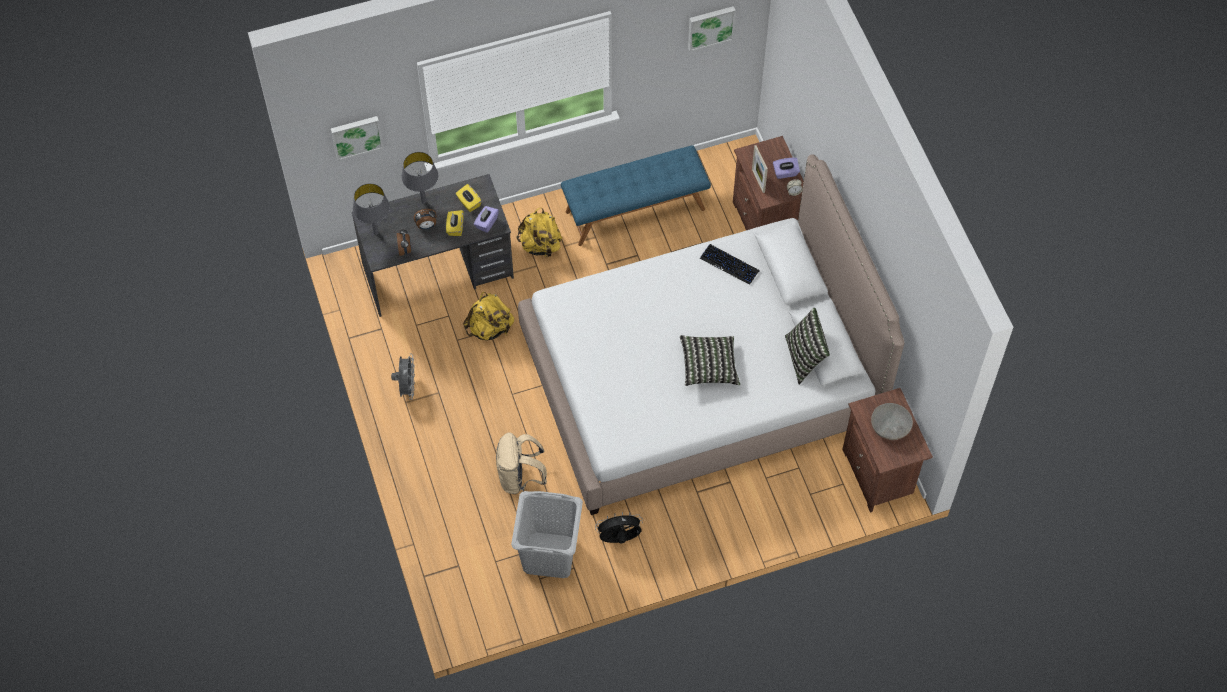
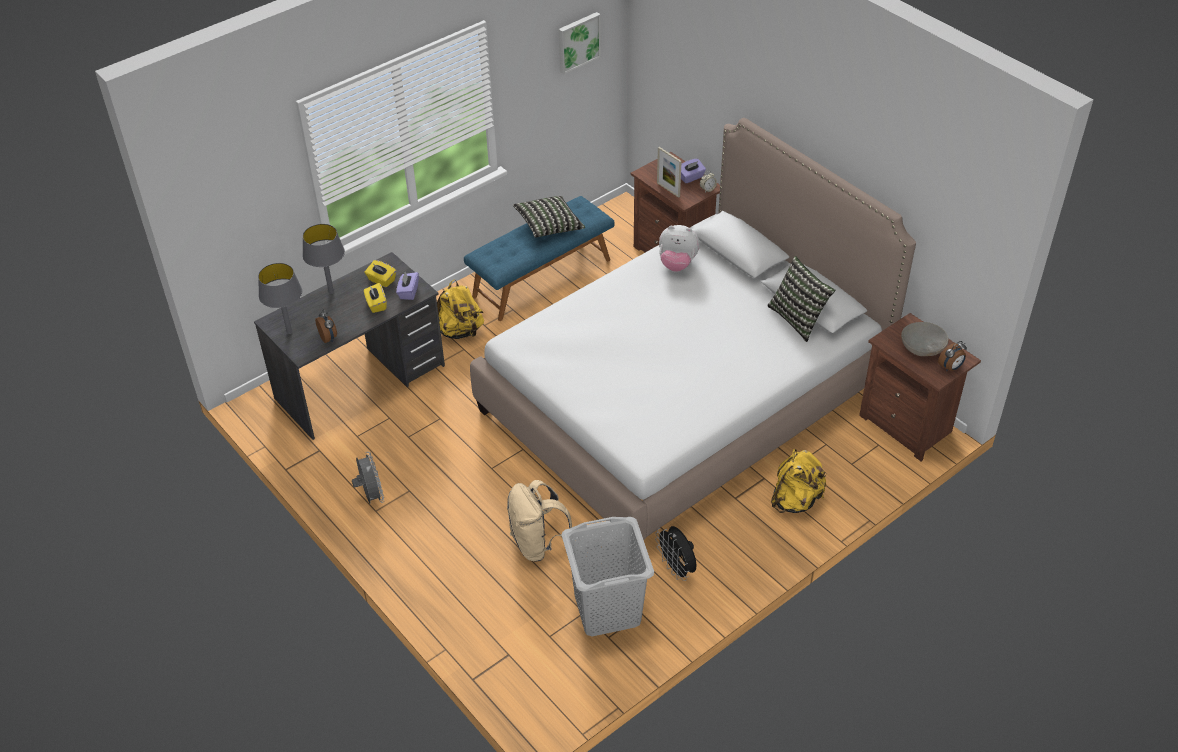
camera: 20 degrees left, 15 degrees down
picture [331,116,384,161] -> none
alarm clock [414,209,436,230] -> alarm clock moved to [938,341,967,371]
yellow backpack [463,291,514,340] -> yellow backpack moved to [771,449,826,513]
black fan [595,512,643,543] -> black fan turned 90 degrees counterclockwise [655,526,696,581]
pillow [680,335,740,386] -> pillow moved to [513,196,585,238]
keyboard [700,244,760,285] -> plush toy [659,225,700,272]

